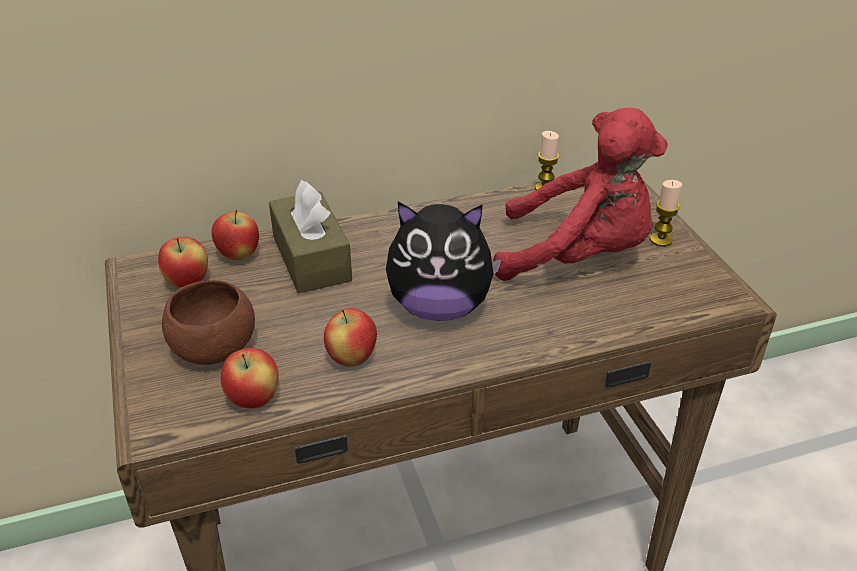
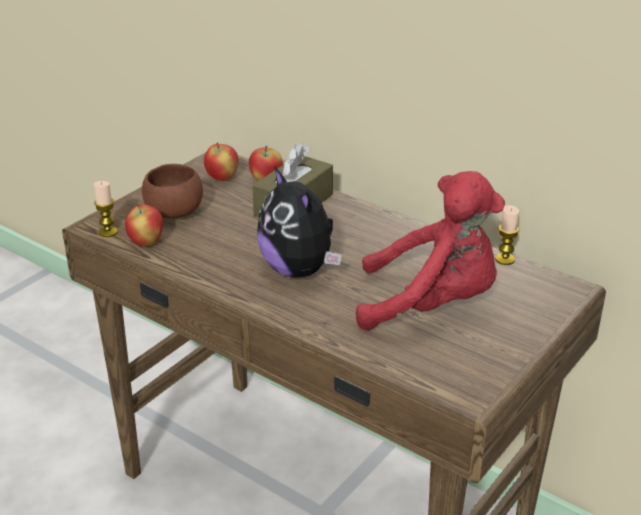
camera: 55 degrees right, 5 degrees down
apple [324,308,377,367] -> none
red plush toy [493,108,668,281] -> red plush toy turned 60 degrees counterclockwise [356,171,505,331]
candle [650,180,682,247] -> candle moved to [94,181,118,237]

